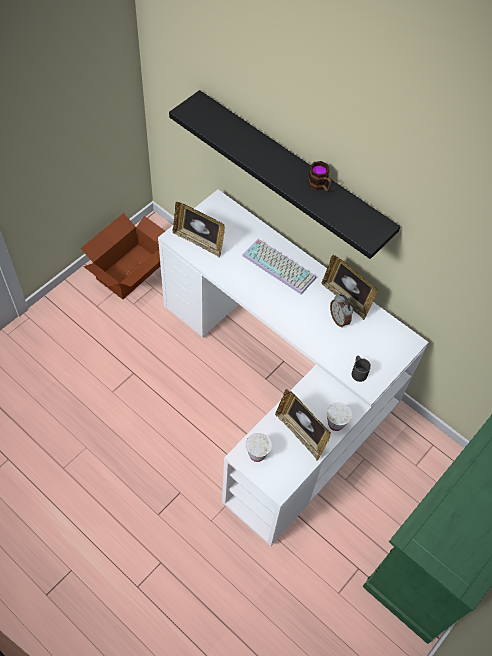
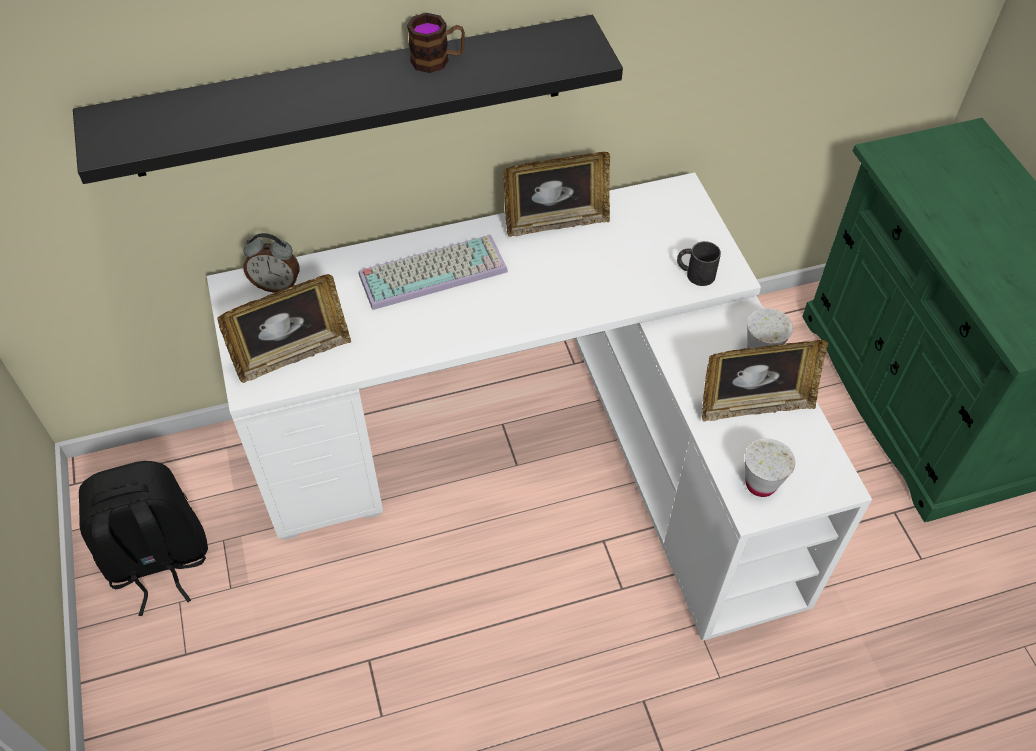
camera: 55 degrees left, 5 degrees down
cardboard box [81,213,165,299] -> black backpack [79,461,208,616]
alarm clock [330,294,353,327] -> alarm clock moved to [243,233,299,293]

